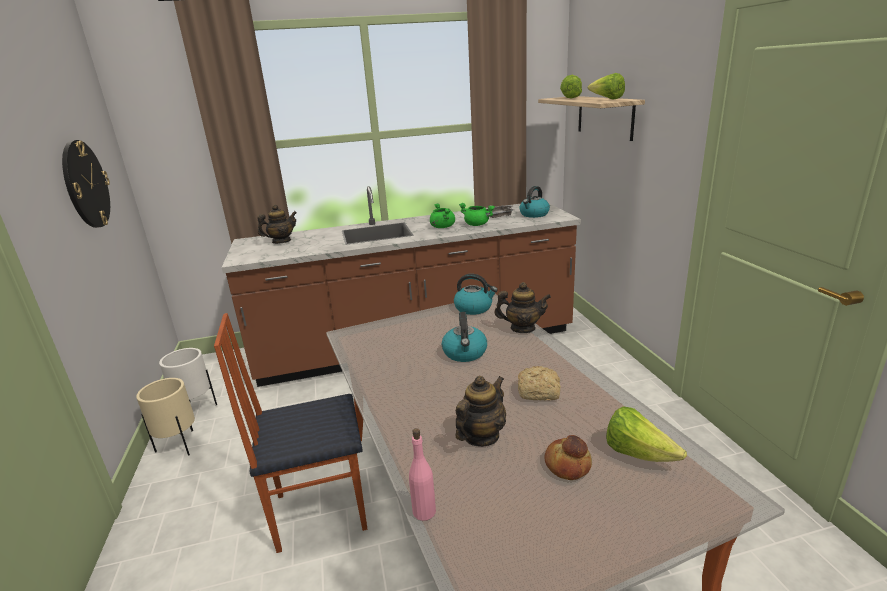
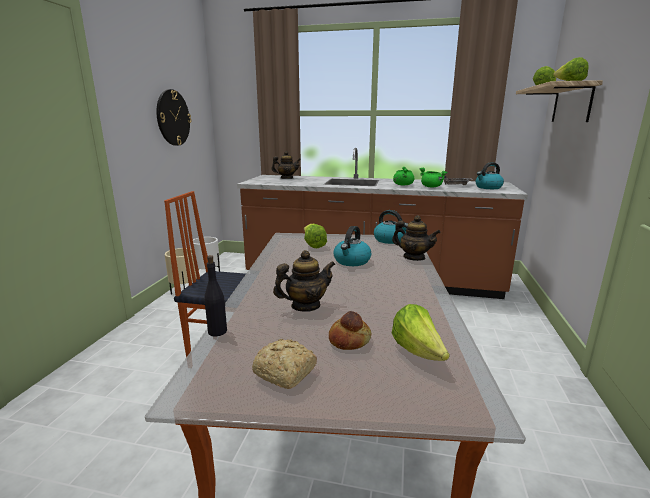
camera: 25 degrees right, 5 degrees down
pink bottle [409,428,436,521] -> black bottle [204,255,227,336]
bread [518,366,561,401] -> bread moved to [252,339,317,389]
none -> lettuce [304,224,327,248]

